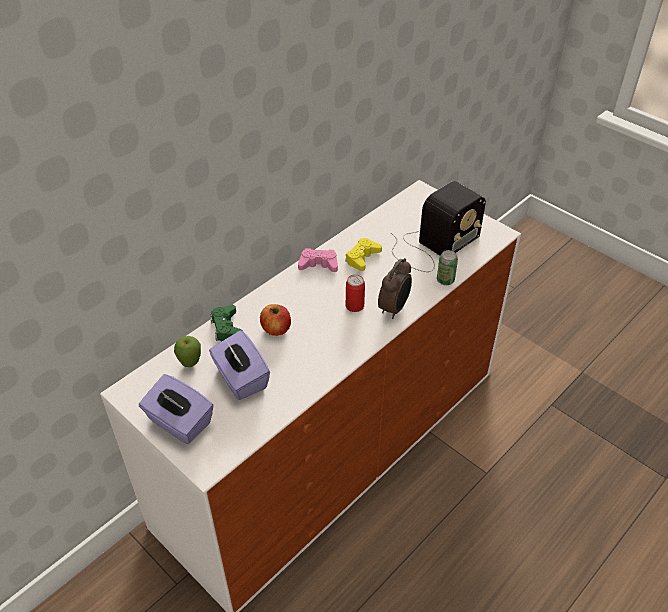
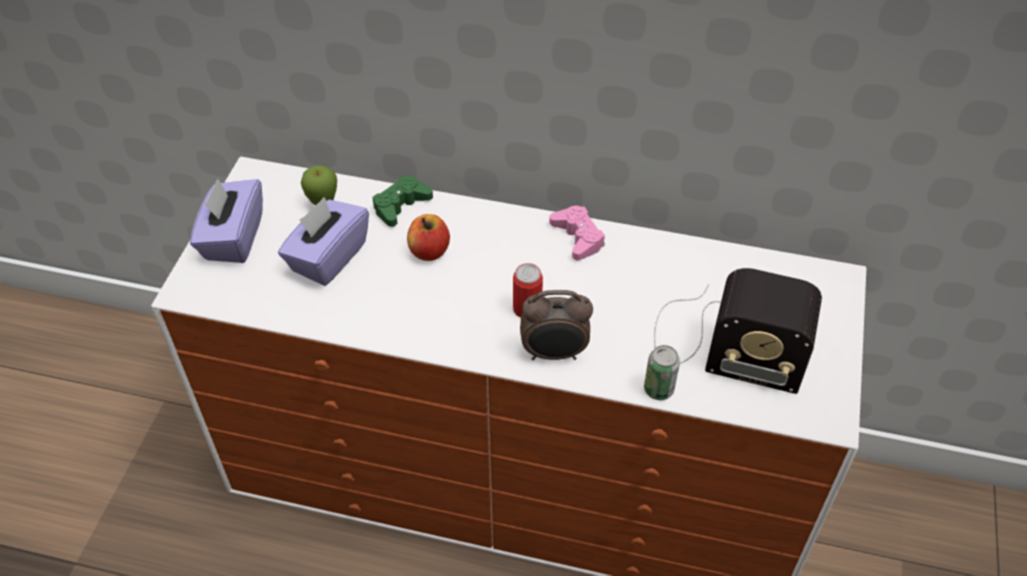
camera: 60 degrees right, 5 degrees up
yellow game controller [345,238,382,271] -> none

